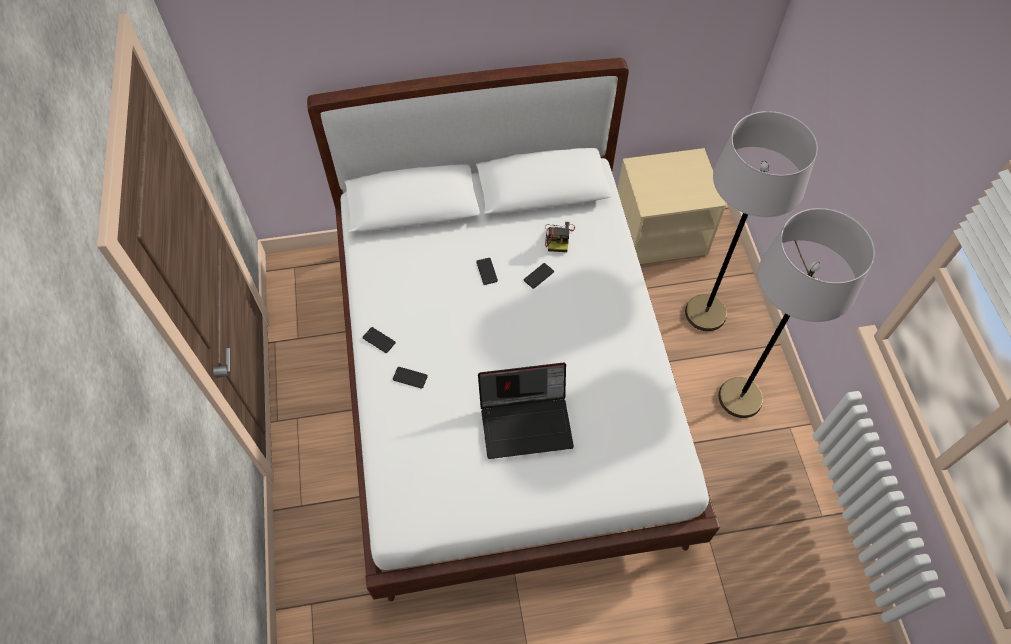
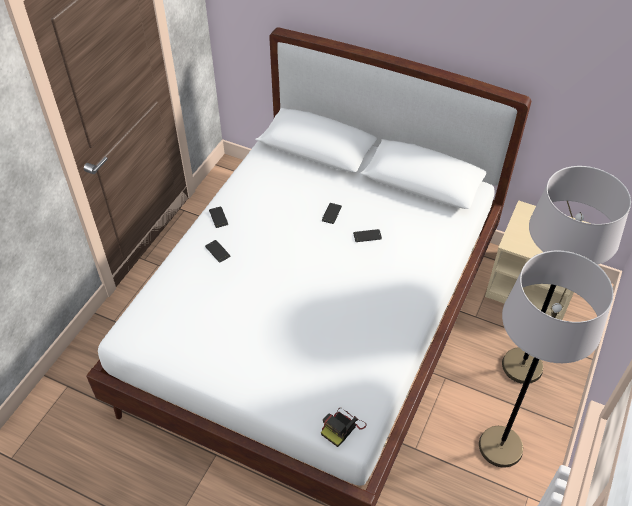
camera: 35 degrees right, 10 degrees down
laptop [478,363,574,459] -> none
camera [545,222,575,252] -> camera moved to [321,408,367,447]

